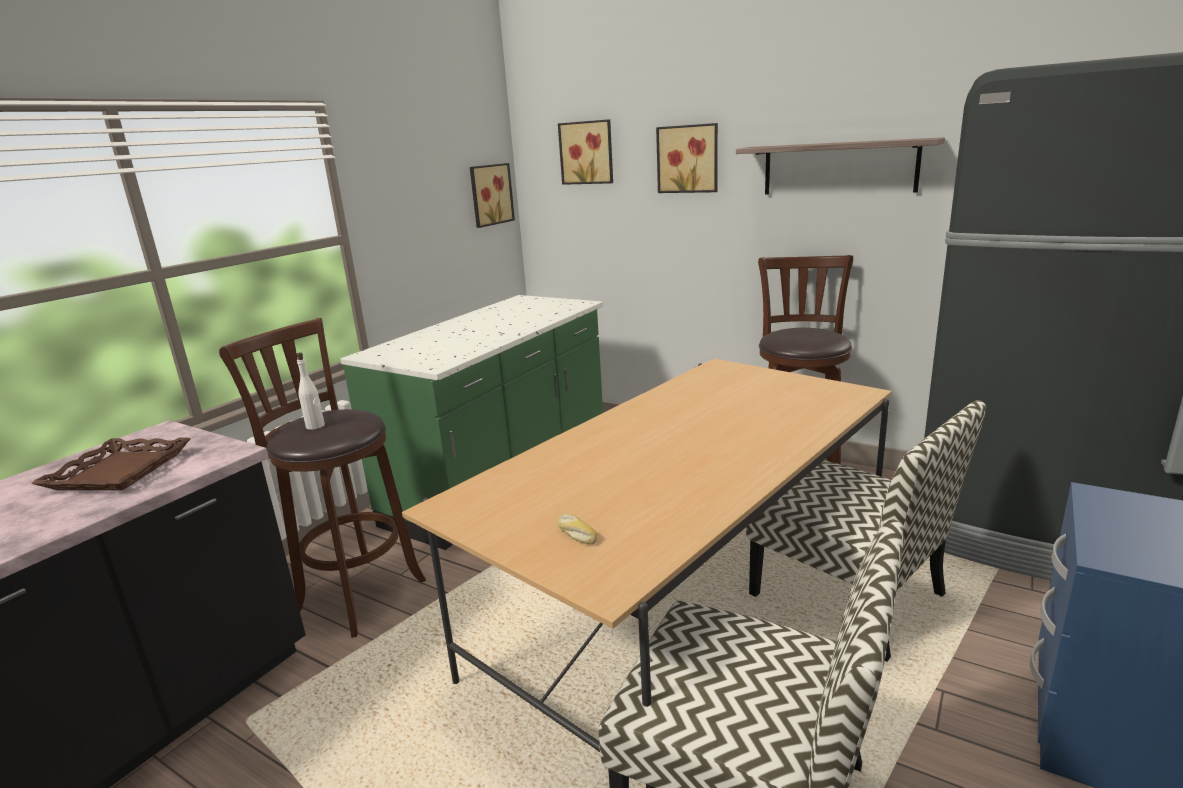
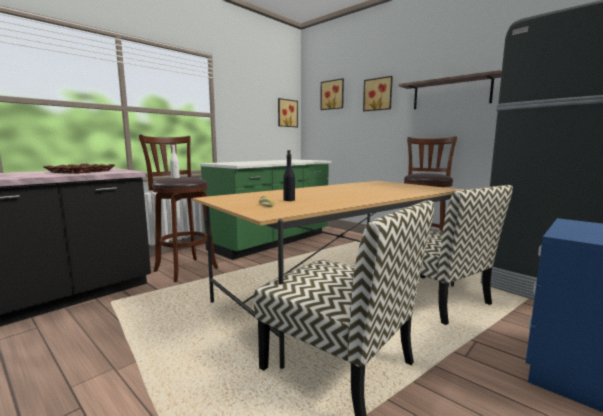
camera: 10 degrees right, 10 degrees down
none -> black bottle [283,150,295,201]

